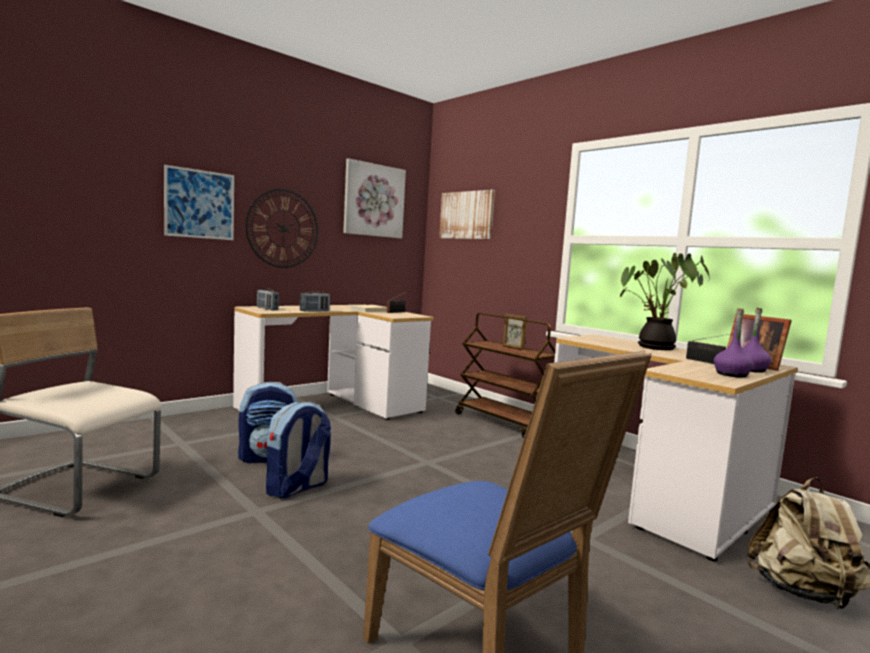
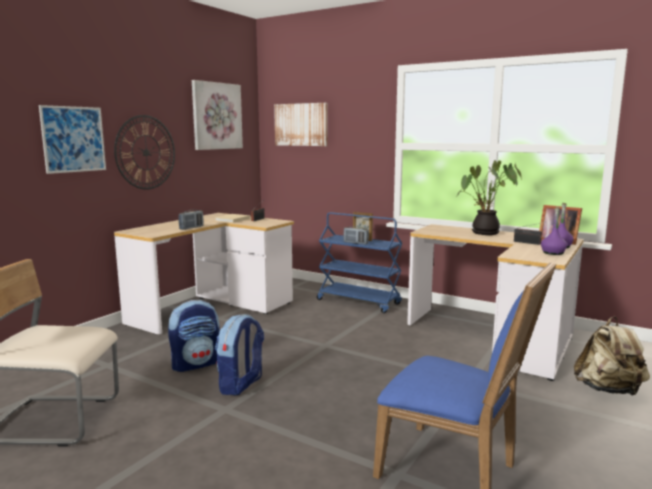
camera: 15 degrees left, 5 degrees up
radio [257,288,279,311] -> radio moved to [344,226,369,244]
brown cart [455,313,555,438] -> blue cart [317,212,402,313]

